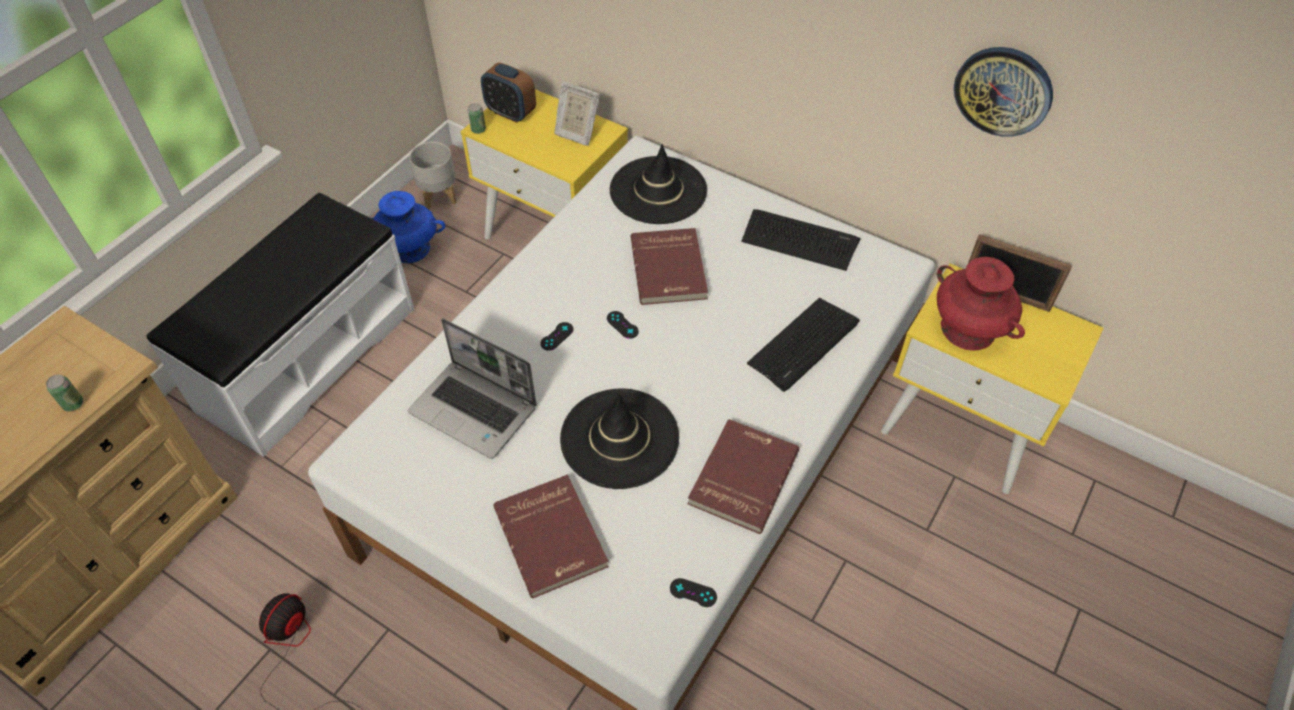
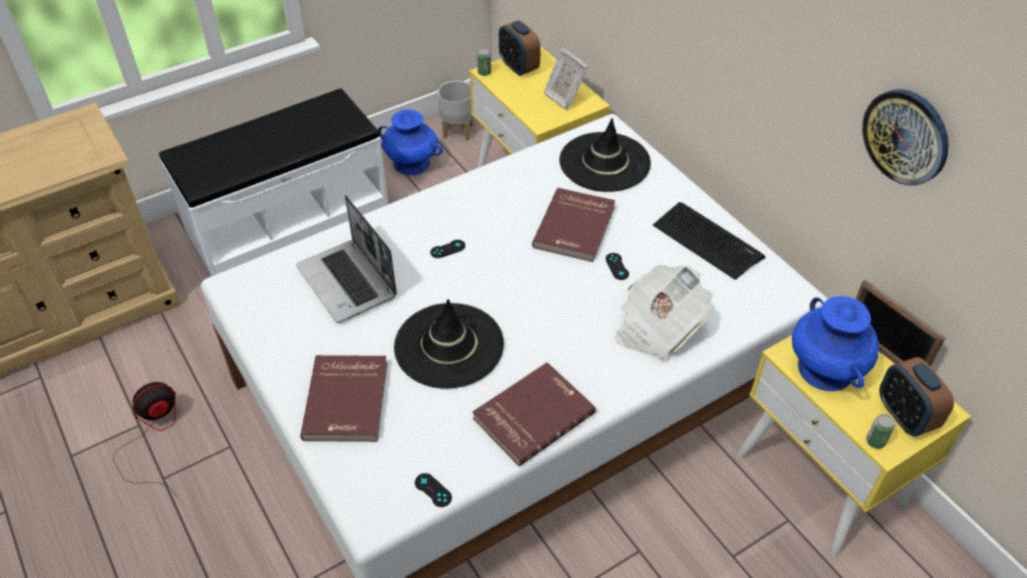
camera: 25 degrees right, 5 degrees down
can [46,375,83,411] -> can moved to [866,414,895,449]
black game controller [607,311,639,339] -> black game controller moved to [606,253,629,280]
keyboard [747,298,860,392] -> newspaper [615,264,711,359]
red vase [937,257,1025,351] -> blue vase [792,296,879,391]
none -> alarm clock [879,357,954,436]

